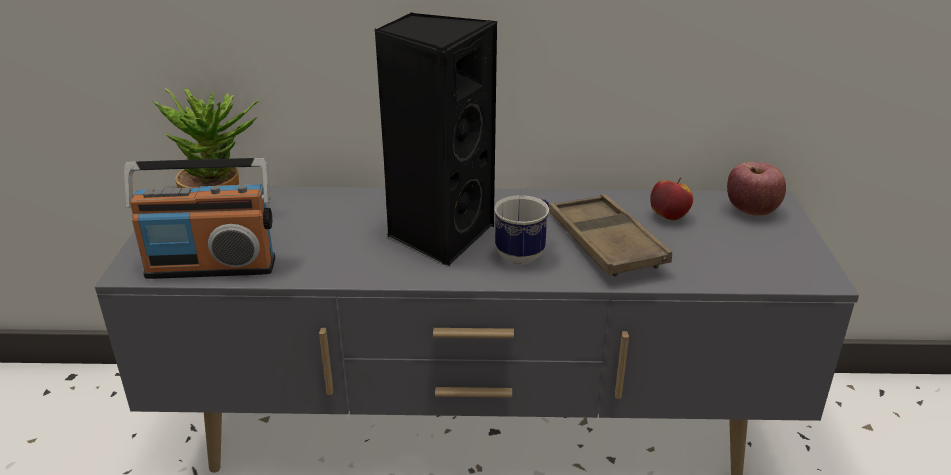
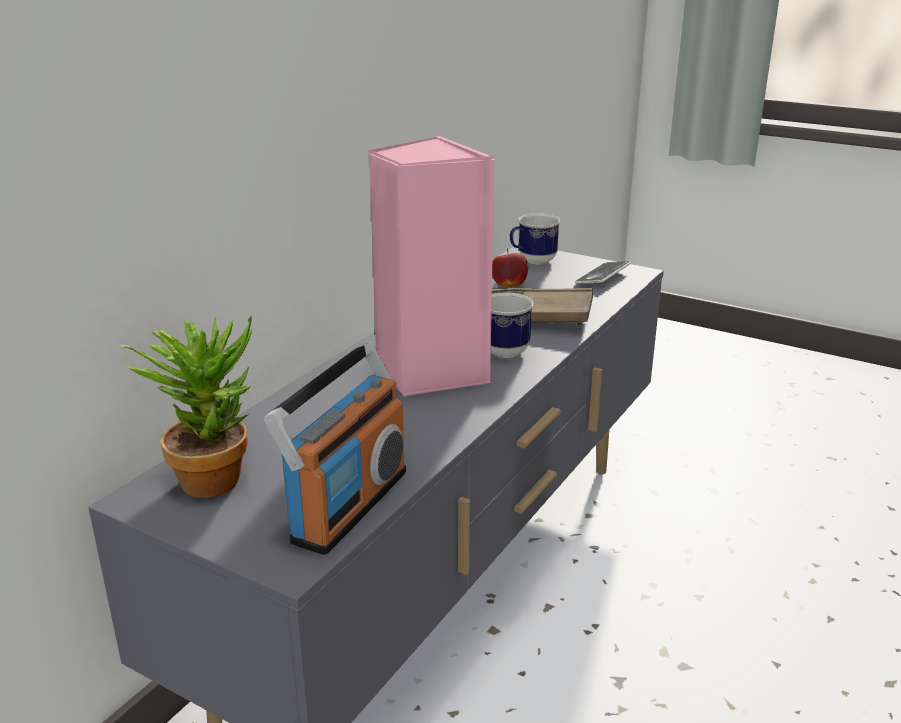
camera: 60 degrees left, 5 degrees down
black speaker [374,12,497,266] -> pink speaker [368,136,495,397]
apple [727,162,786,216] -> mug [510,213,560,264]
none -> phone [575,261,631,284]

